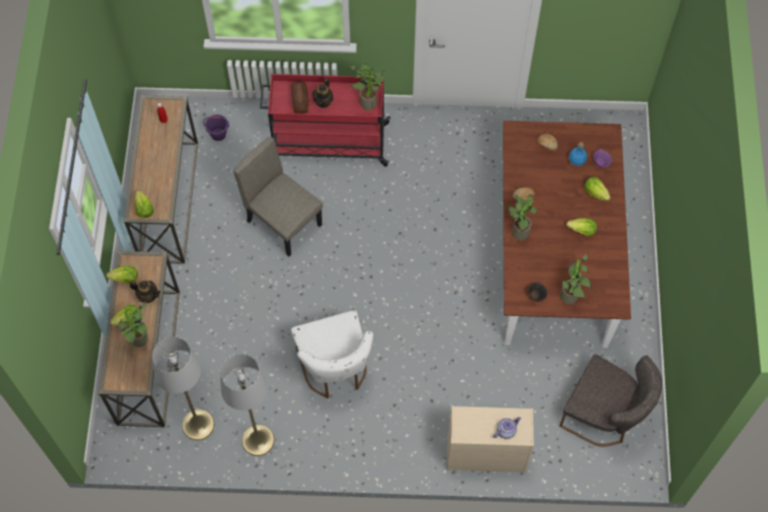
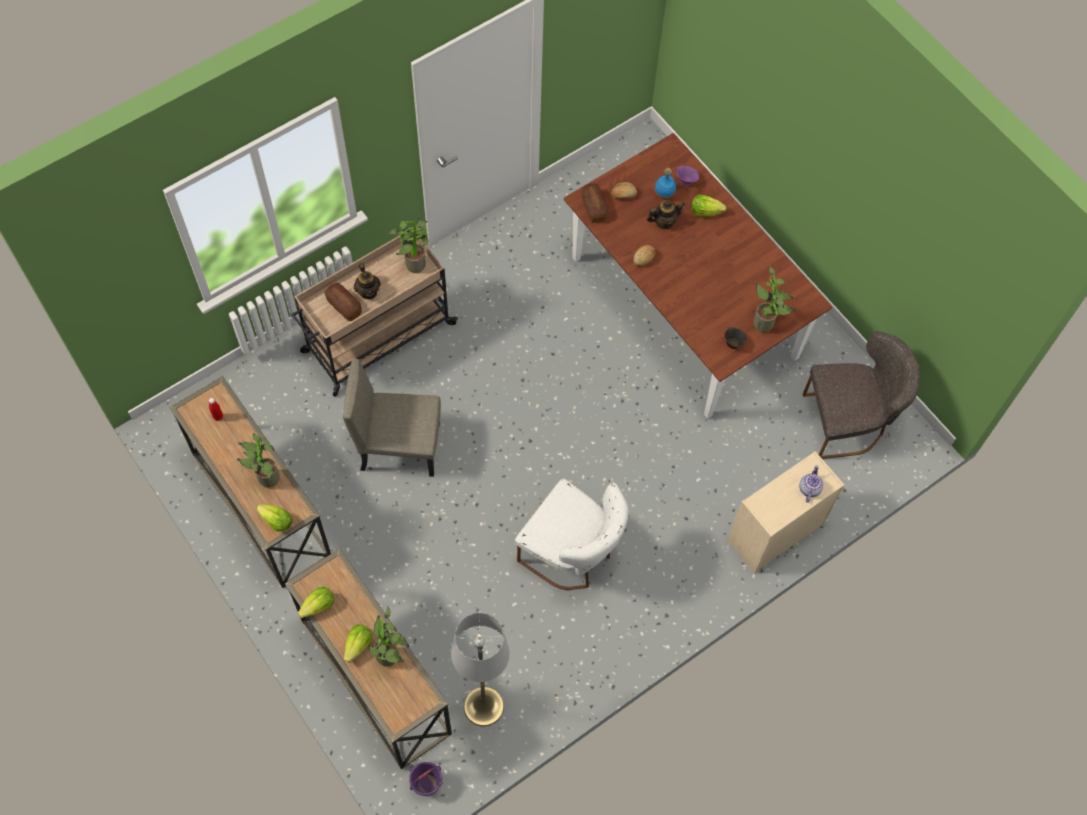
camera: 40 degrees left, 0 degrees up
teapot [130,280,161,303] -> teapot moved to [647,200,685,229]
purple bucket [203,114,229,141] -> purple bucket moved to [409,762,442,796]
grey floor lamp [220,354,274,456] -> none
red cart [260,74,391,167] -> beige cart [292,230,458,397]
potted plant [508,195,537,241] -> potted plant moved to [237,434,280,488]
lettuce [566,218,597,236] -> none
none -> bread [581,183,608,223]

